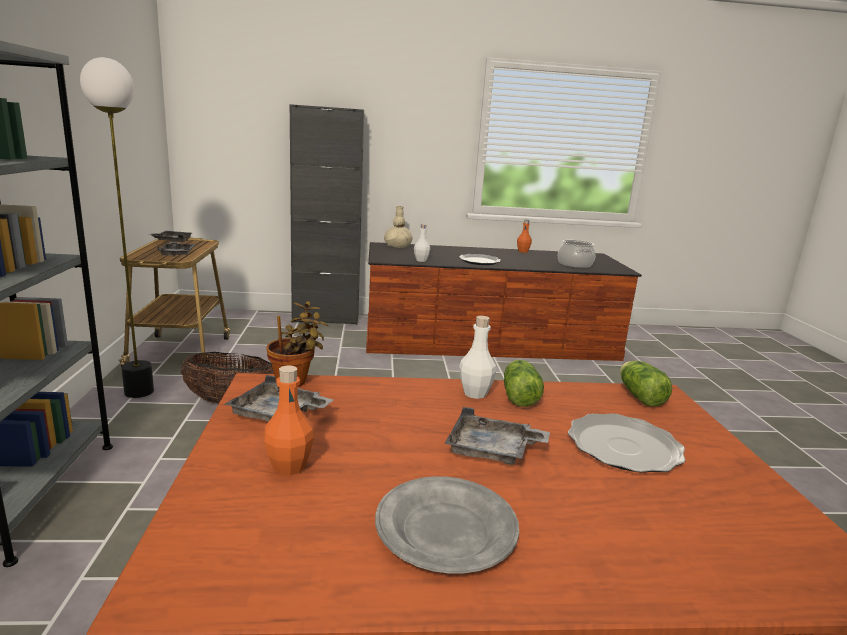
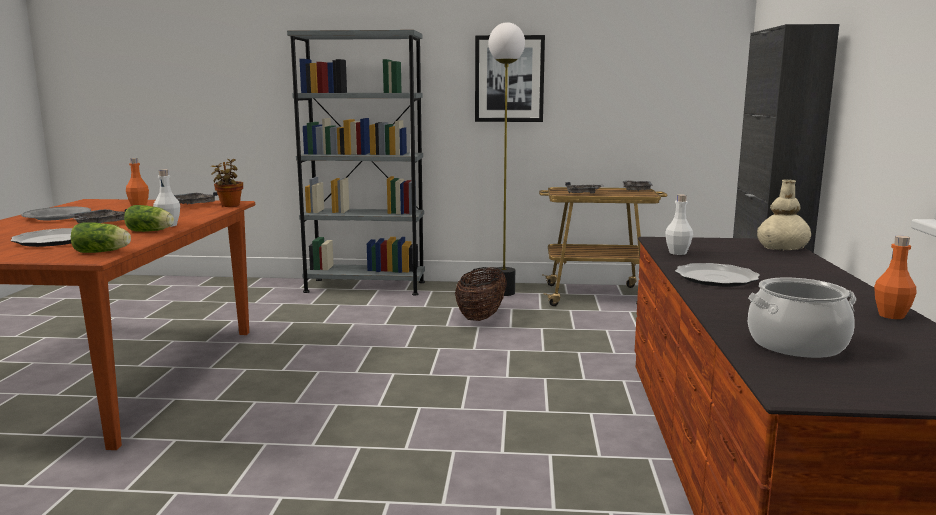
camera: 100 degrees right, 5 degrees down
none -> picture [475,35,545,122]

